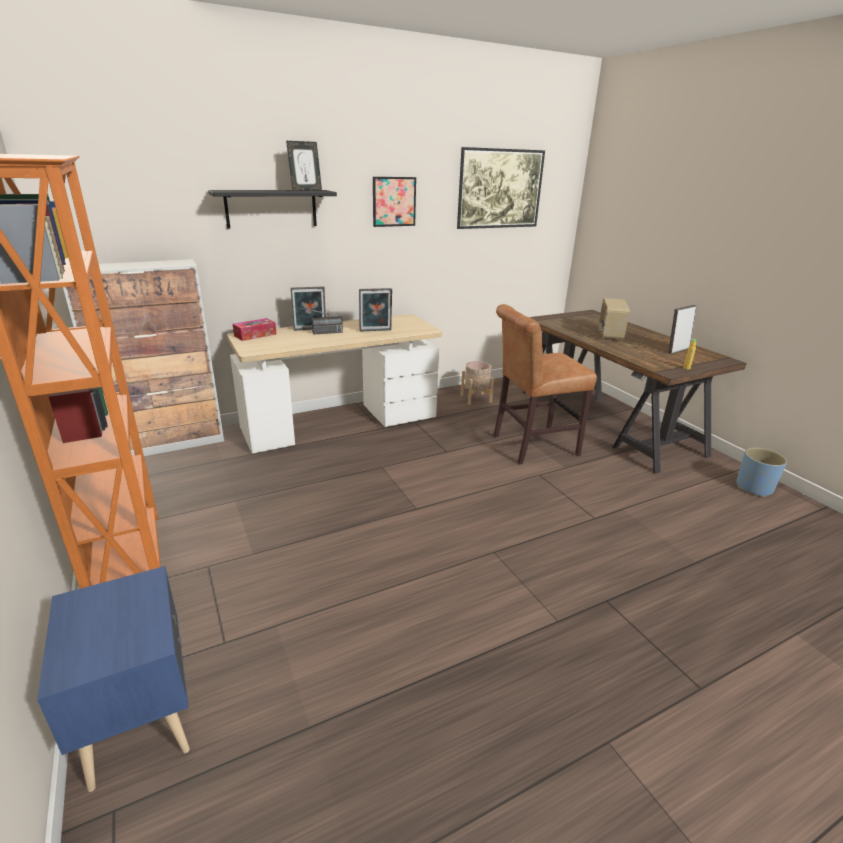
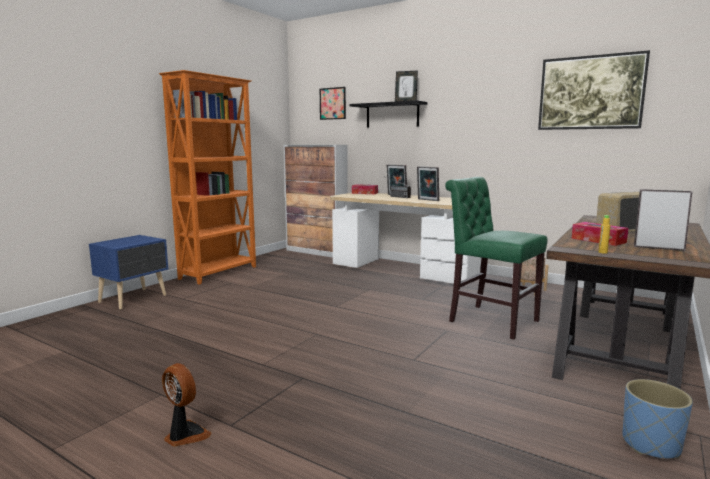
camera: 60 degrees right, 15 degrees down
picture [373,177,416,227] -> picture moved to [320,87,346,120]
brown chair [493,304,597,464] -> green chair [445,177,548,340]
none -> fan [162,363,212,447]
none -> tissue box [572,222,628,246]

